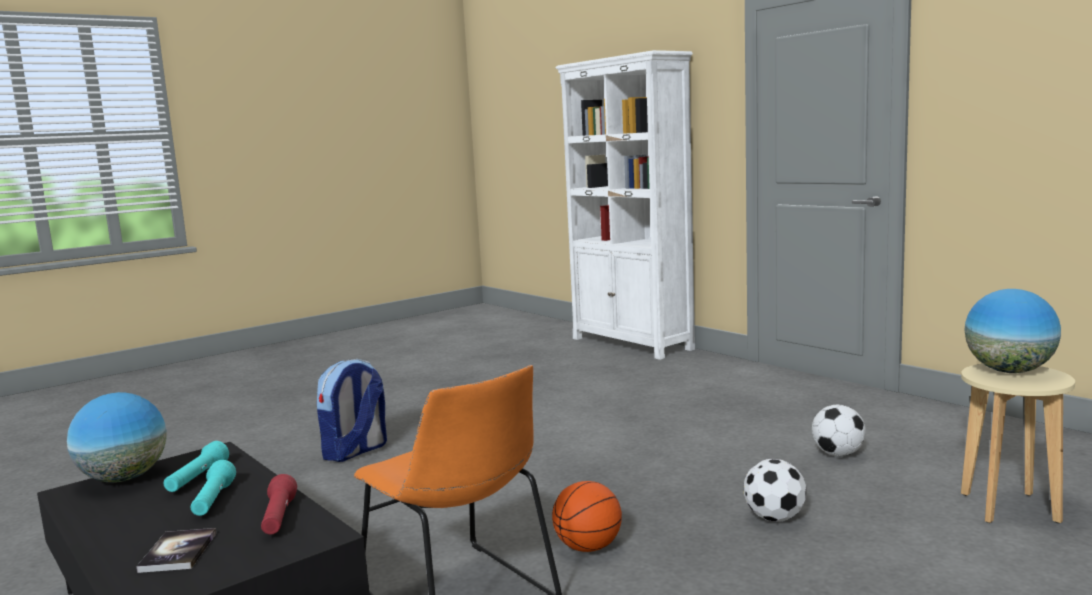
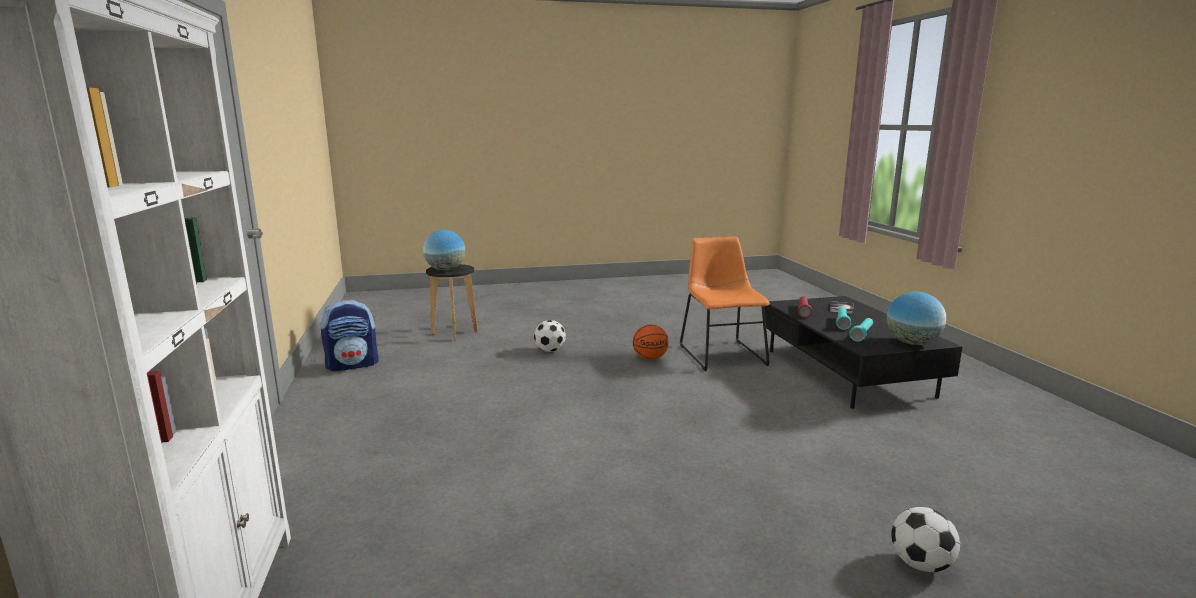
camera: 155 degrees left, 5 degrees up
backpack [317,359,387,462] -> backpack moved to [321,300,378,371]
football [812,405,866,456] -> football moved to [891,507,960,572]
beige stool [961,364,1075,523] -> black stool [426,264,477,340]

